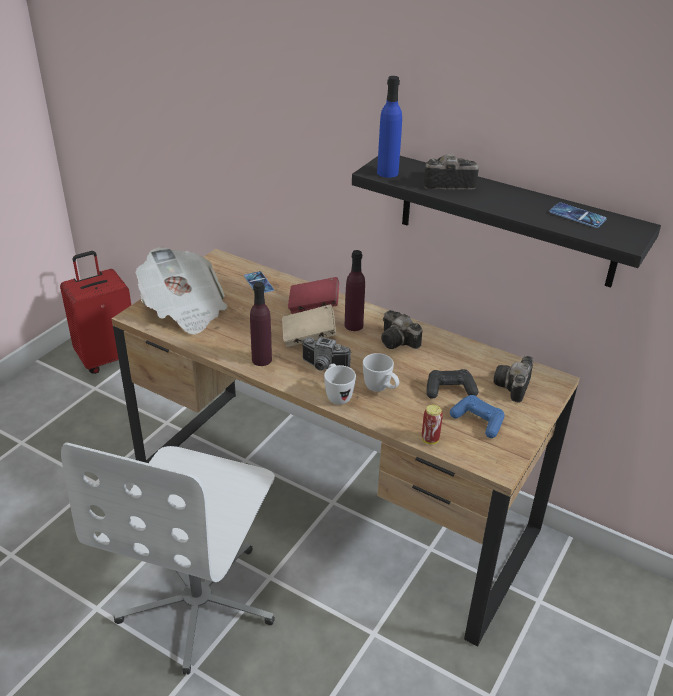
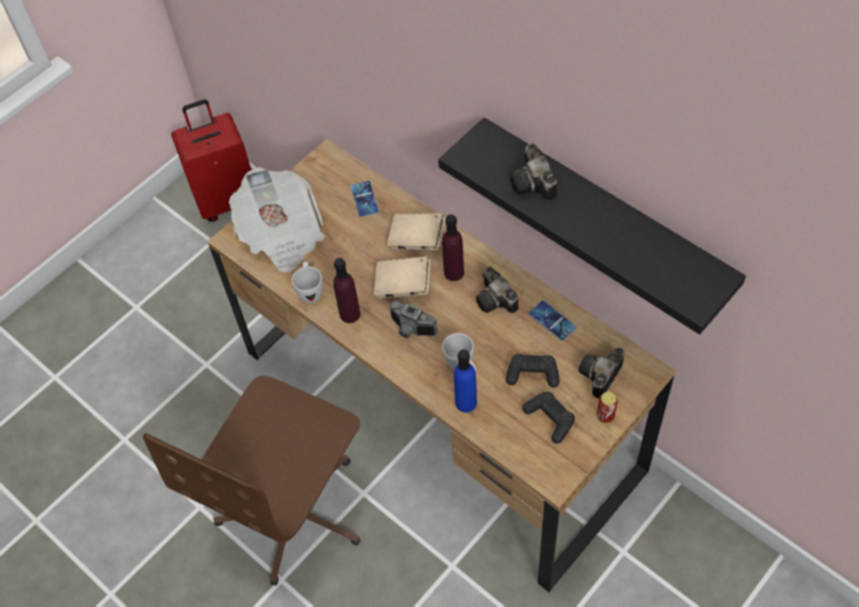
camera: 15 degrees right, 20 degrees up
white office chair [61,443,275,675] -> brown office chair [143,376,361,586]
red book [288,277,339,314] -> beige book [387,213,445,250]
white mug [324,364,356,405] -> white mug moved to [292,262,323,303]
blue bottle [377,76,402,178] -> blue bottle moved to [454,349,477,413]
can [422,405,443,444] -> can moved to [597,392,618,424]
camera [424,154,479,190] -> camera turned 120 degrees counterclockwise [510,143,557,201]
blue game controller [450,395,505,438] -> black game controller [522,392,575,444]
phone [549,202,607,228] -> phone moved to [529,300,577,341]

